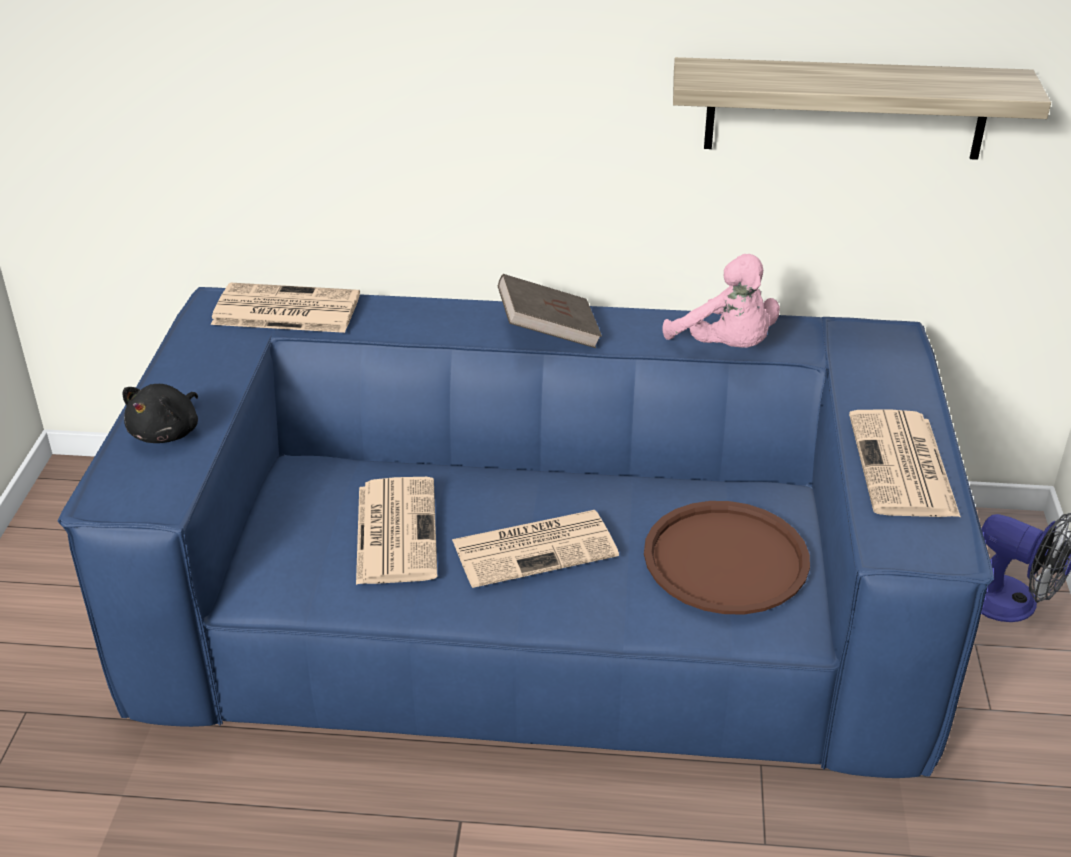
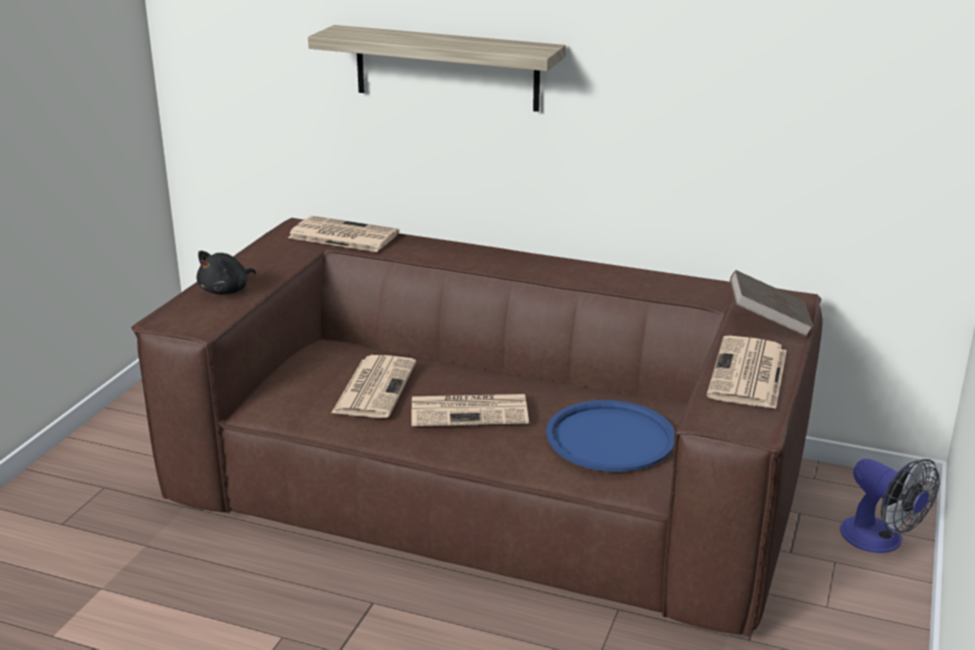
camera: 15 degrees right, 10 degrees down
blue sofa [57,287,994,778] -> brown sofa [131,218,823,637]
brown book [498,274,602,348] -> brown book moved to [730,270,813,337]
brown tray [644,501,810,614] -> blue tray [546,400,675,472]
pink plush toy [663,254,780,348] -> none
shelf [673,57,1051,160] -> shelf moved to [308,25,566,112]

